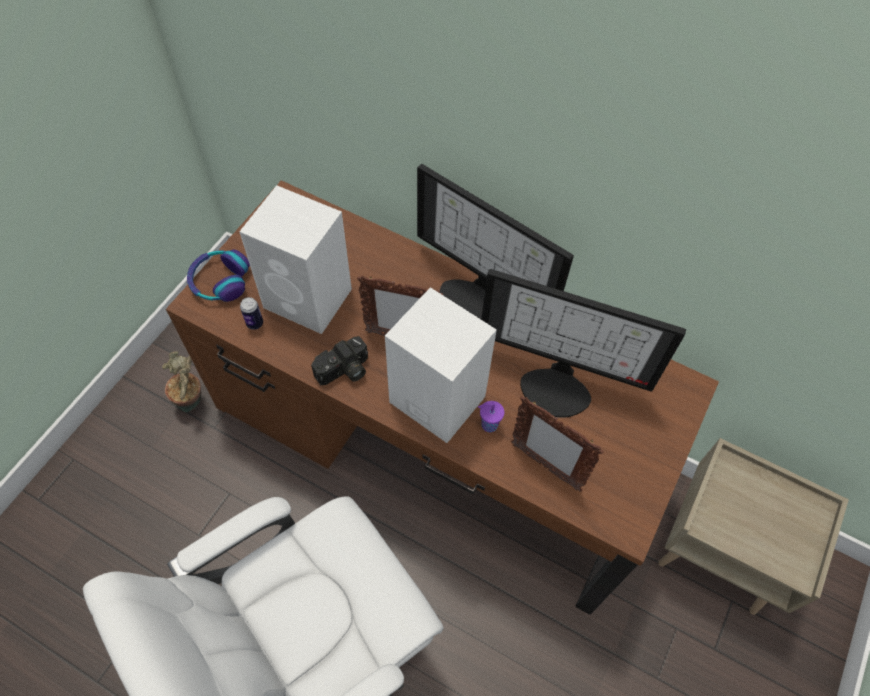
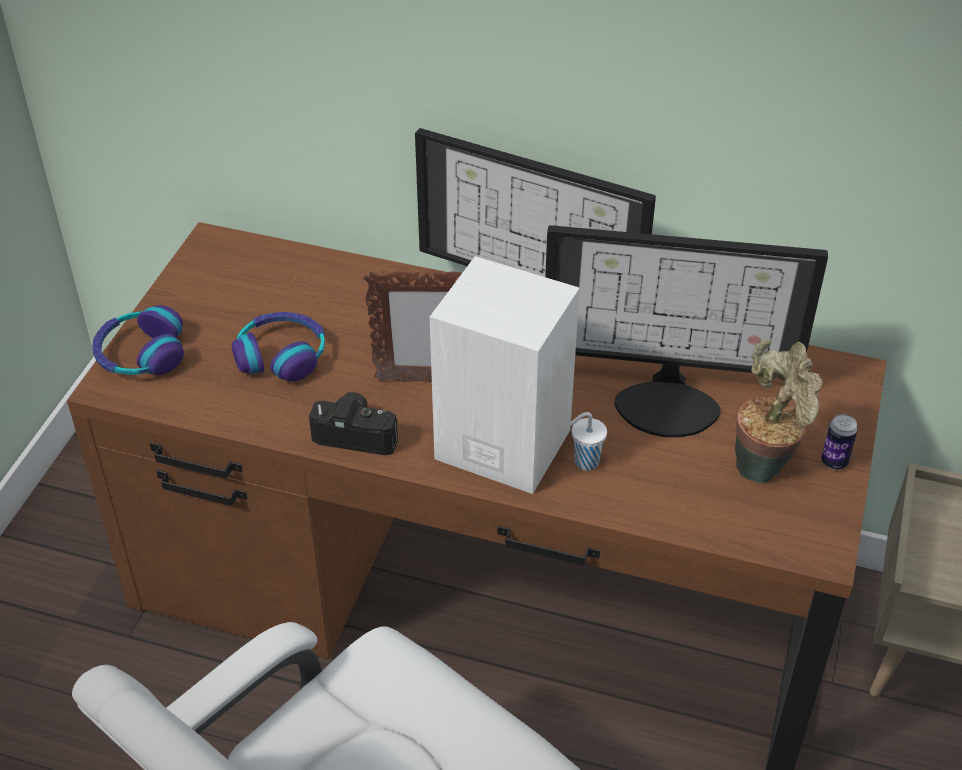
camera: 10 degrees left, 15 degrees down
potted plant [162,351,201,412] -> potted plant moved to [735,339,823,483]
white speaker [239,185,352,334] -> headphones [232,312,325,381]
can [240,297,263,330] -> can moved to [821,414,858,470]
camera [311,336,368,385] -> camera turned 120 degrees counterclockwise [309,392,398,455]
purple cup [478,401,504,432] -> white cup [569,412,607,471]
picture frame [511,396,604,492] -> none

